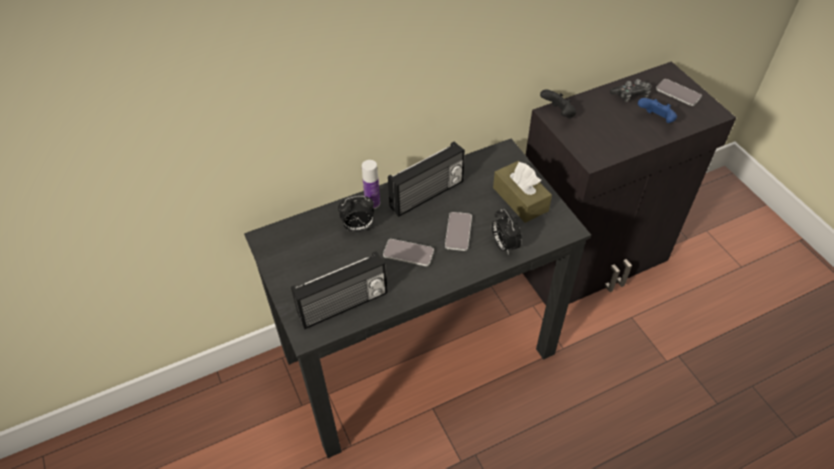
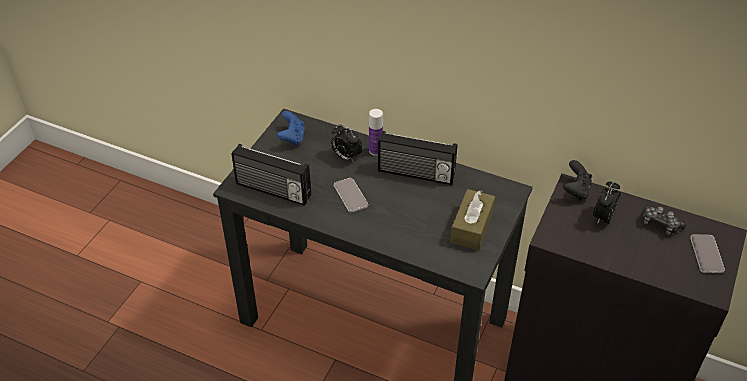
camera: 50 degrees right, 5 degrees down
phone [445,212,472,251] -> none
alarm clock [492,209,522,255] -> alarm clock moved to [593,181,621,225]
blue game controller [638,98,677,123] -> blue game controller moved to [277,111,305,146]

